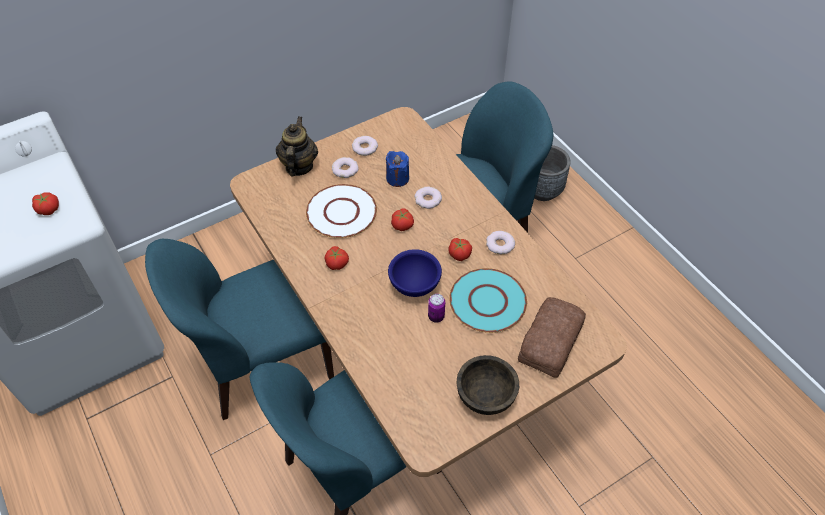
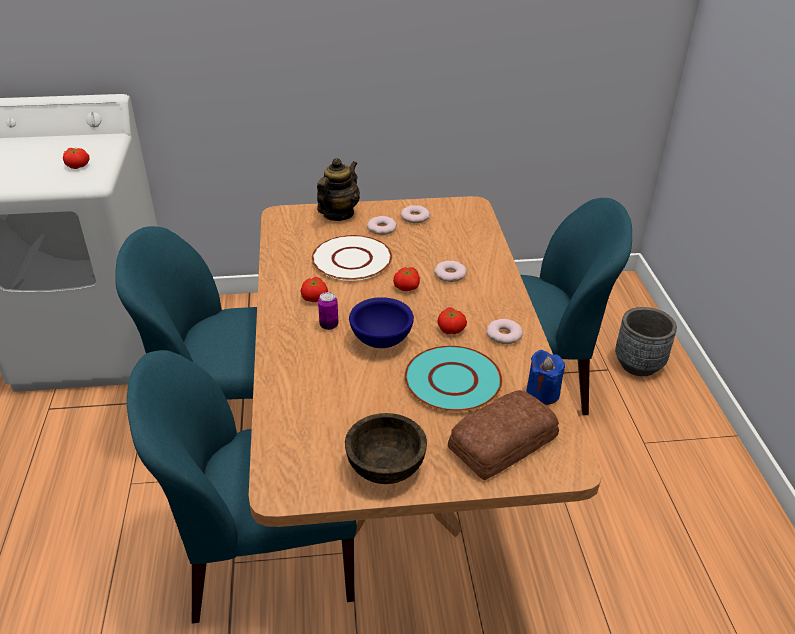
camera: 25 degrees right, 15 degrees down
blue candle [385,151,409,187] -> blue candle moved to [526,350,565,405]
can [428,294,445,323] -> can moved to [318,292,338,330]

